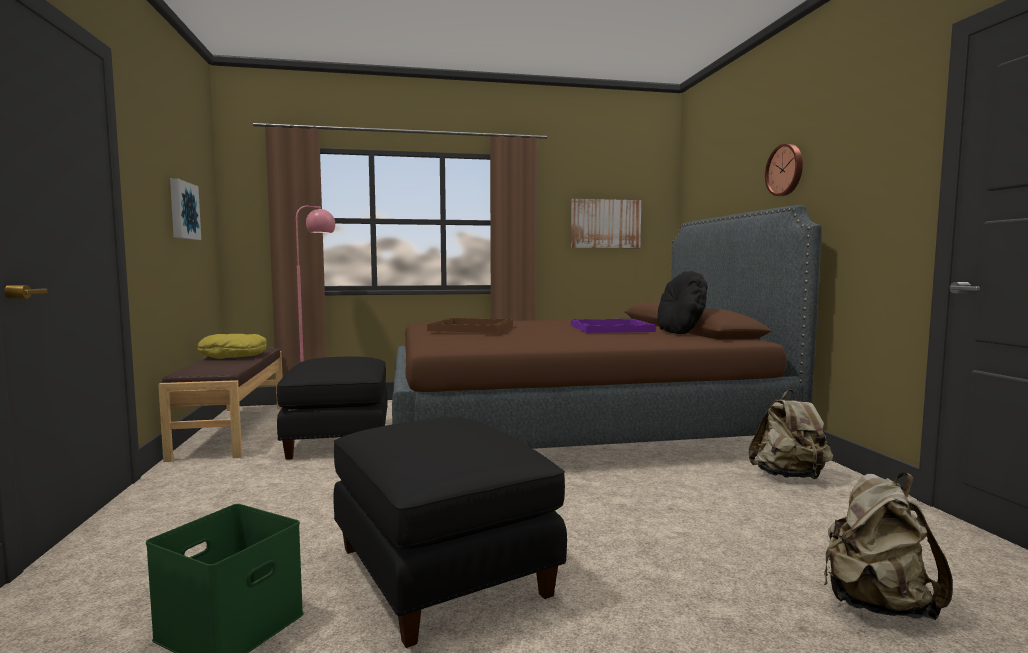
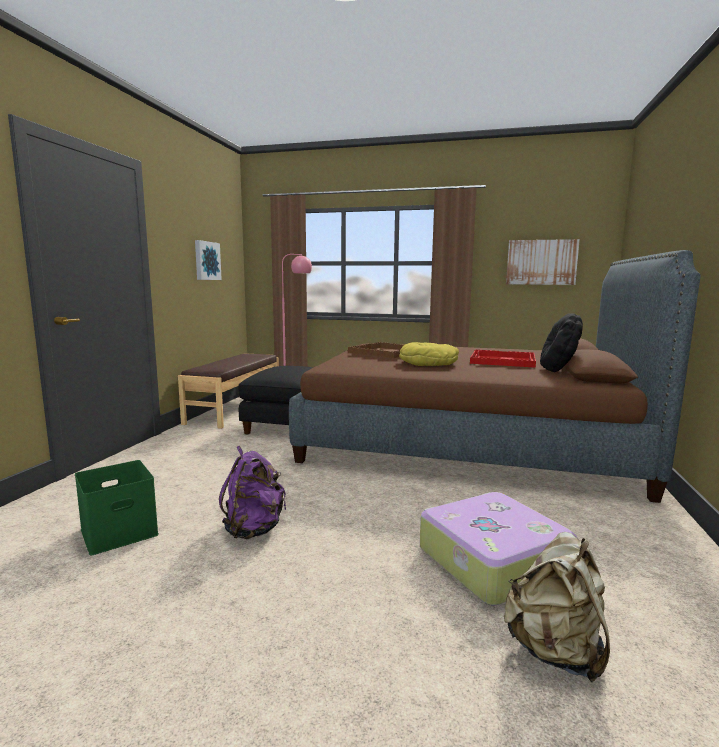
camera: 25 degrees right, 5 degrees up
yellow pillow [198,334,267,359] -> yellow pillow moved to [399,342,459,366]
black ottoman [333,418,567,648] -> purple backpack [219,446,286,539]
purple tray [571,319,656,333] -> red tray [470,350,536,368]
beige backpack [749,389,833,479] -> none
wall clock [765,144,803,196] -> none
none -> suitcase [420,492,578,605]

